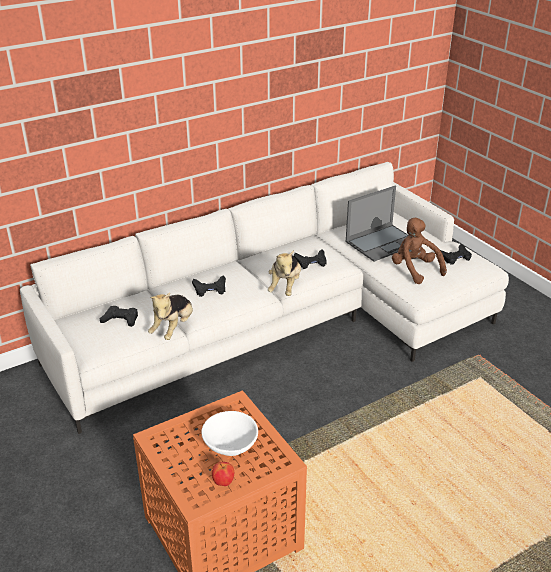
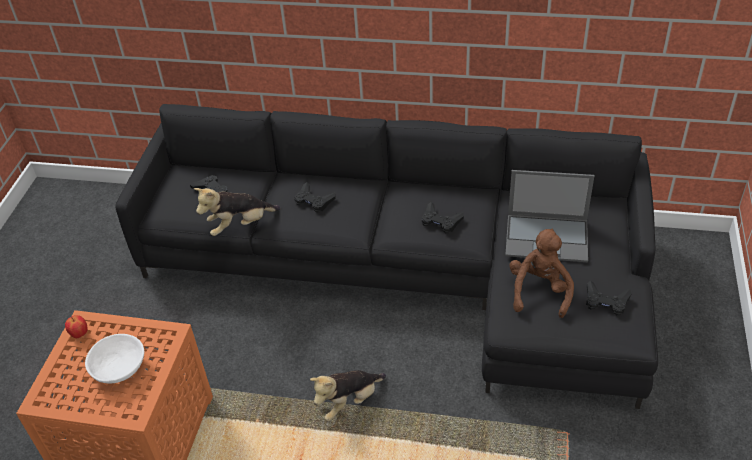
camera: 45 degrees right, 10 degrees up
white sofa [20,162,509,434] -> black sofa [115,104,658,409]
apple [212,462,234,486] -> apple moved to [65,315,88,338]
plush toy [268,250,301,296] -> plush toy moved to [310,370,386,421]

